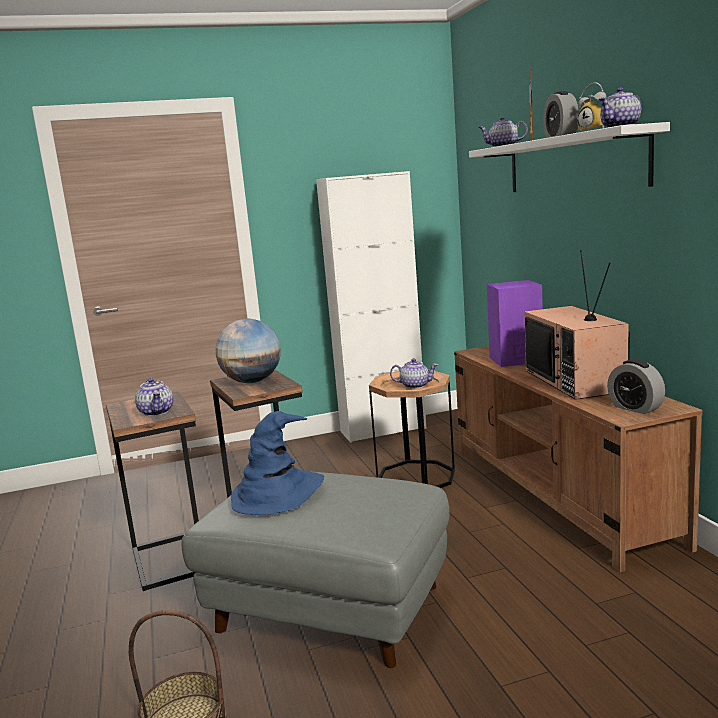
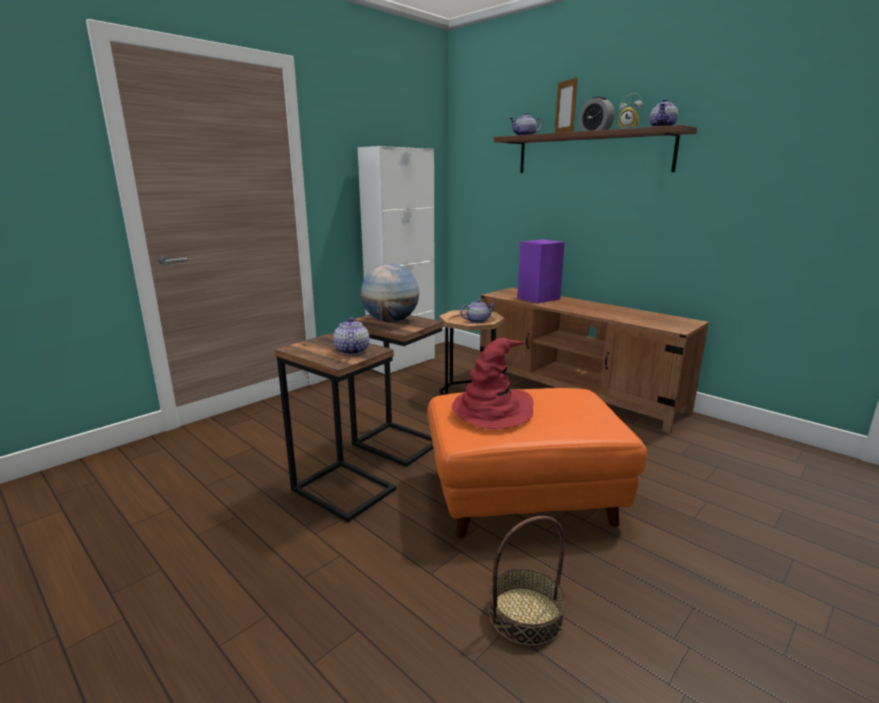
camera: 30 degrees left, 5 degrees up
teapot [135,378,173,416] -> teapot turned 135 degrees counterclockwise [333,318,369,355]
grey ottoman [182,471,449,668] -> orange ottoman [428,388,647,538]
blue hat [231,411,324,515] -> red hat [452,338,533,429]
white shelf [469,122,670,192] -> brown shelf [494,125,697,173]
television [524,250,630,400] -> none
alarm clock [607,359,665,414] -> none

